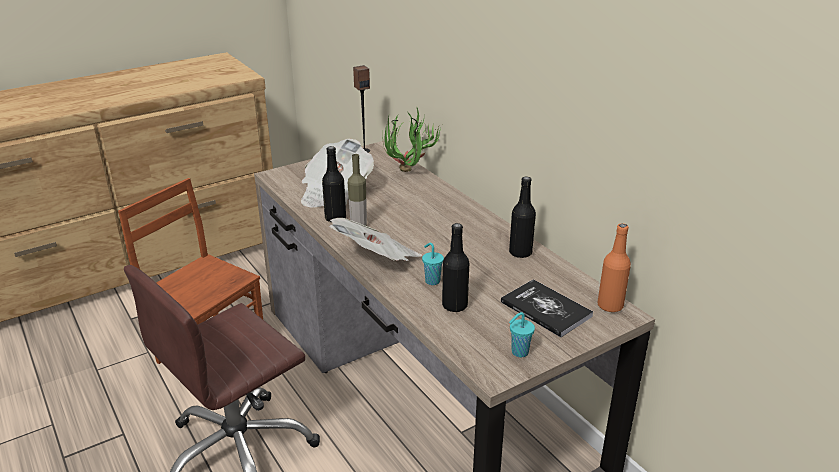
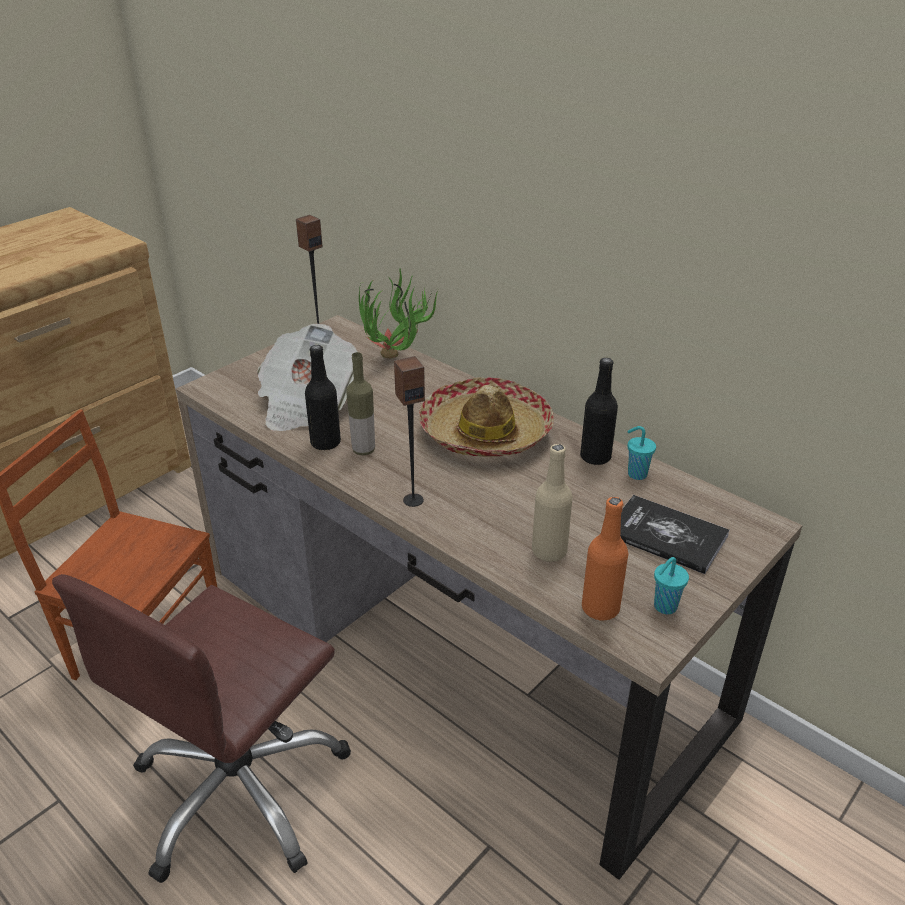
camera: 15 degrees left, 5 degrees up
newspaper [329,218,422,261] -> speaker [394,356,425,507]
turquoise cup [422,243,444,285] -> turquoise cup moved to [627,426,656,480]
black bottle [442,223,469,312] -> beige bottle [532,444,573,562]
orange bottle [597,223,631,313] -> orange bottle moved to [582,497,628,620]
none -> hat [419,377,554,457]

